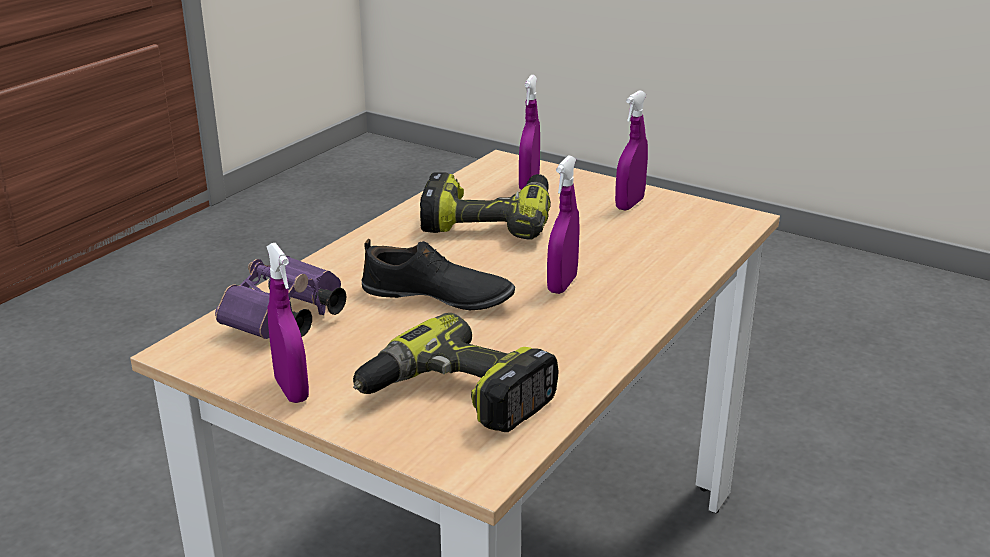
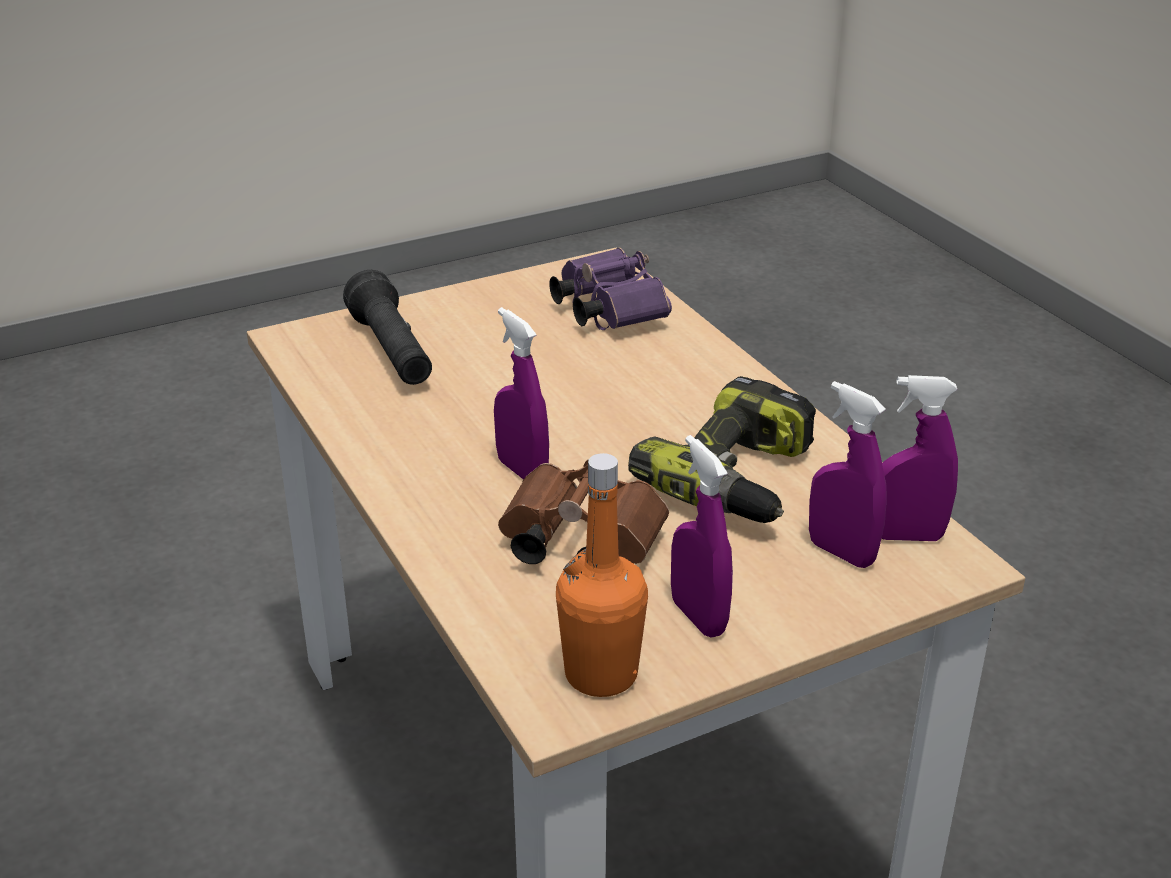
camera: 120 degrees right, 5 degrees up
purple spray bottle [267,243,309,403] -> purple spray bottle moved to [881,375,958,541]
power drill [353,313,558,432] -> black flashlight [343,270,432,385]
black shoe [361,239,515,310] -> none
none -> brown binoculars [498,459,669,564]
none -> orange bottle [556,453,648,697]

